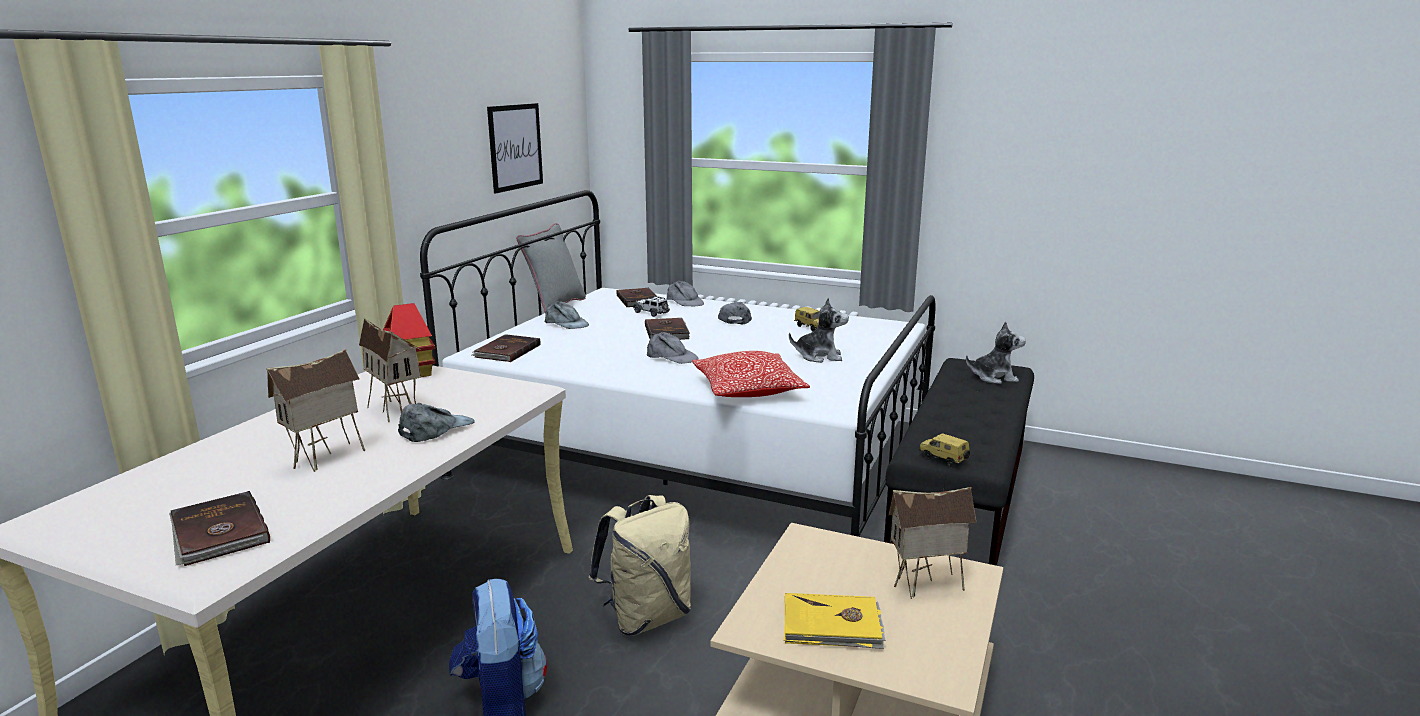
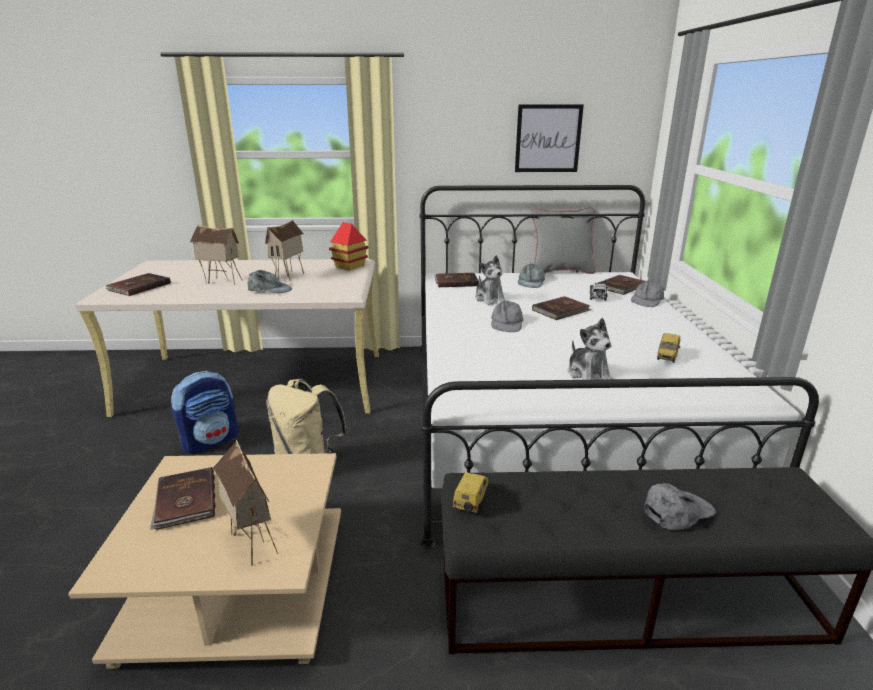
camera: 65 degrees right, 5 degrees up
pillow [692,351,810,397] -> none
grey cap [718,301,752,324] -> grey cap moved to [644,483,716,530]
yellow book [783,593,886,649] -> brown book [150,467,215,530]
plush toy [966,321,1026,384] -> plush toy moved to [475,255,506,305]

